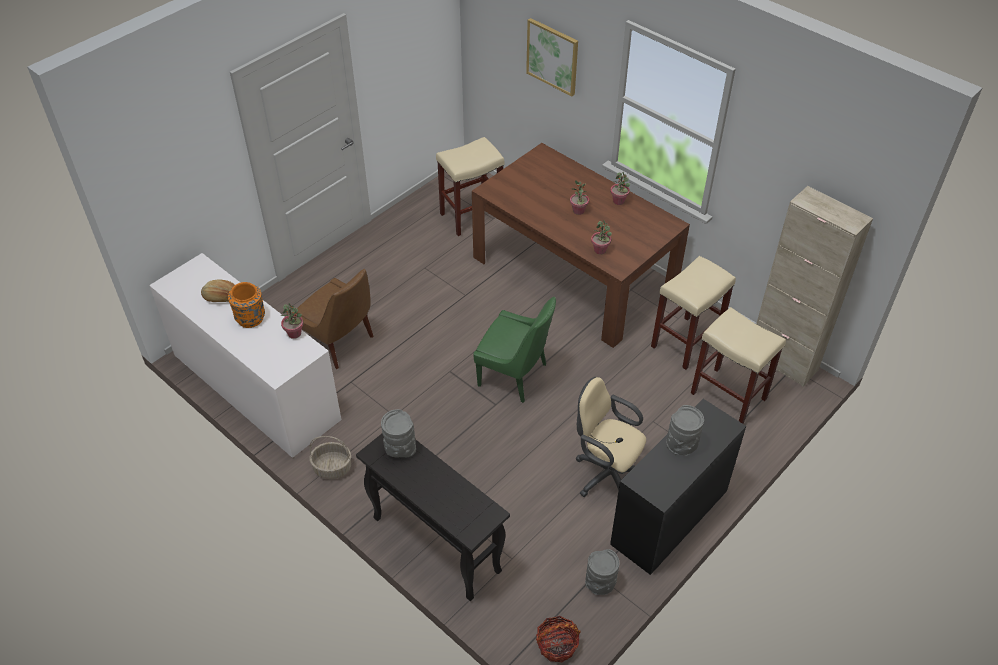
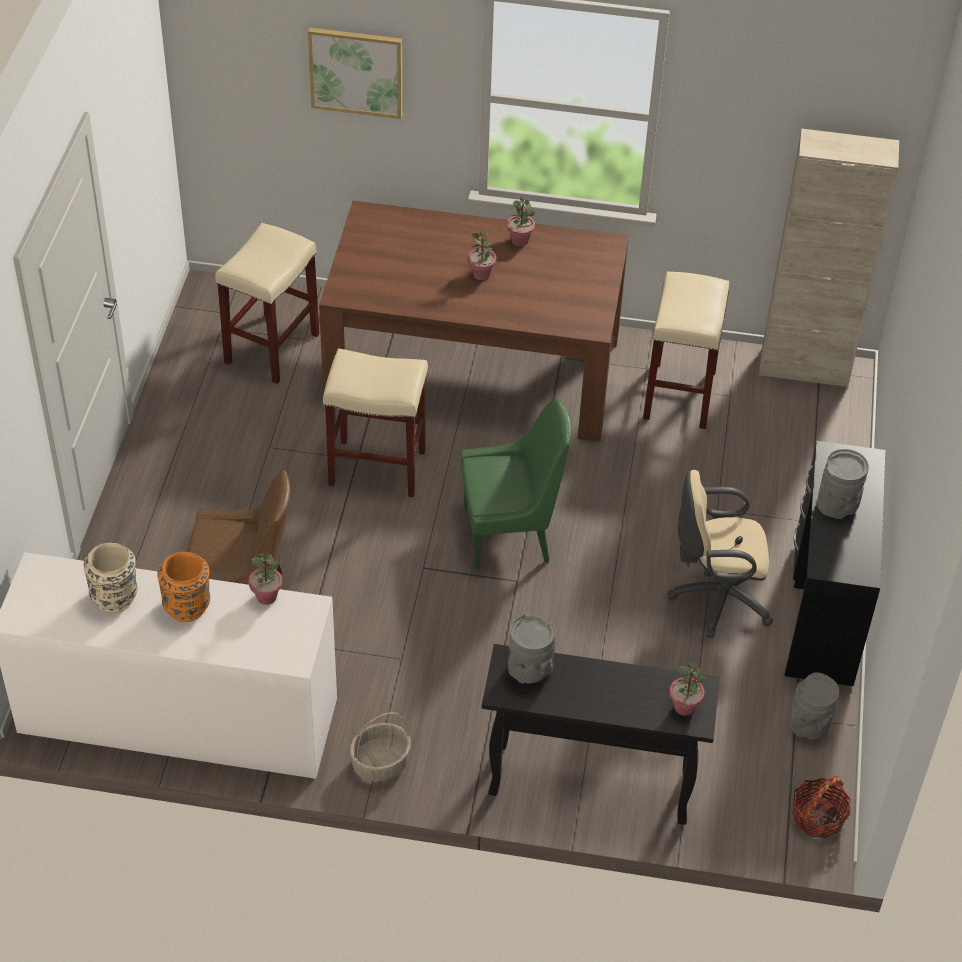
camera: 35 degrees left, 0 degrees up
bread [201,279,235,302] -> beige vase [83,543,138,613]
potted plant [591,221,612,254] -> potted plant moved to [669,663,705,716]
beige stool [691,307,786,424] -> beige stool moved to [323,348,428,497]

